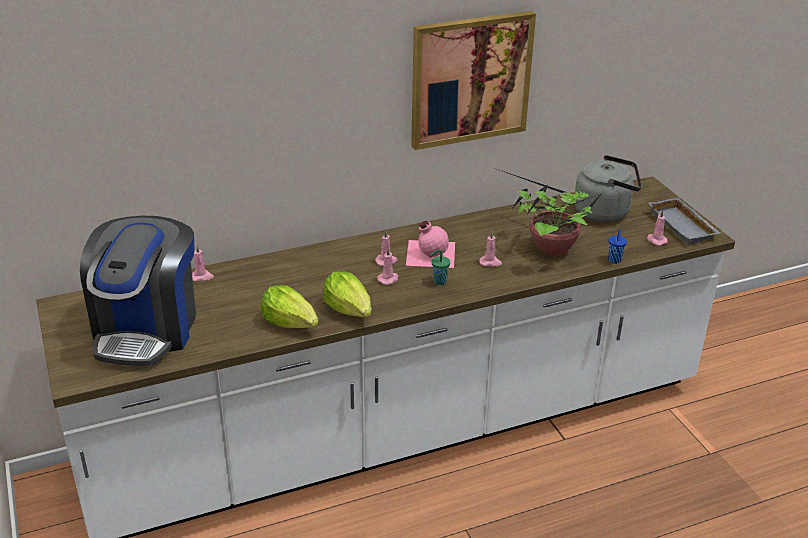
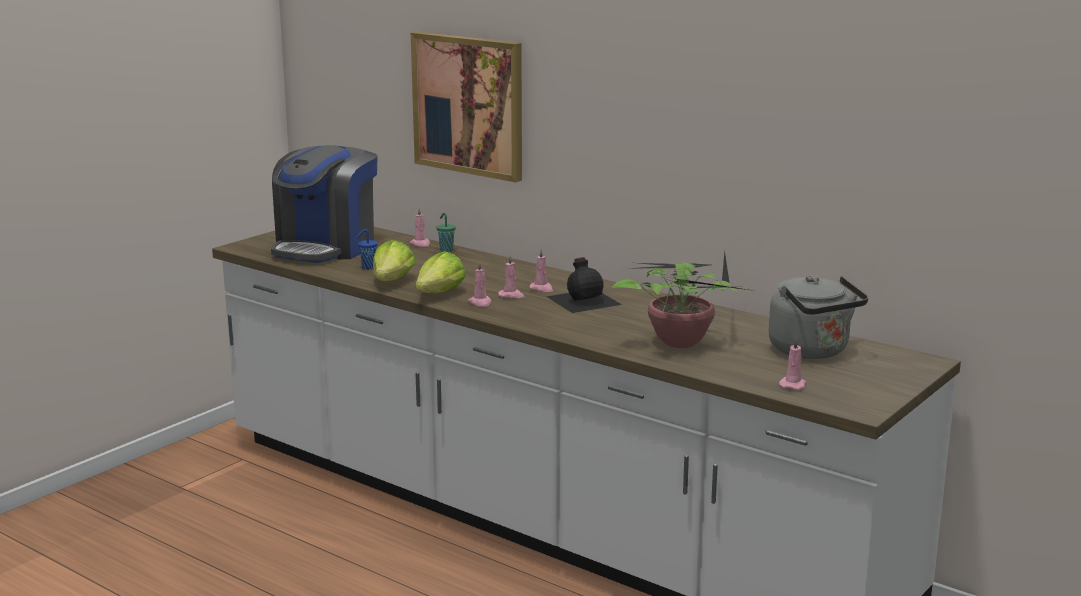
camera: 60 degrees right, 15 degrees down
coffee machine [80,216,196,366] -> coffee machine turned 45 degrees counterclockwise [271,145,378,263]
pink bottle [406,221,455,268] -> black bottle [546,257,622,313]
picture [411,11,536,150] -> picture moved to [411,32,522,182]
green cup [430,250,450,285] -> green cup moved to [437,213,456,252]
pink candle [479,232,502,267] -> pink candle moved to [468,261,491,307]
blue cup [608,230,627,264] -> blue cup moved to [356,229,378,270]
grey tray [649,197,720,245] -> none

